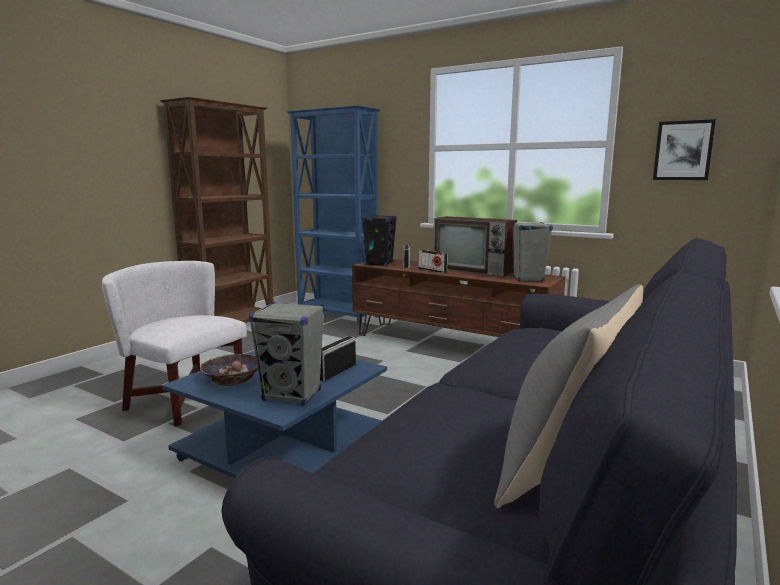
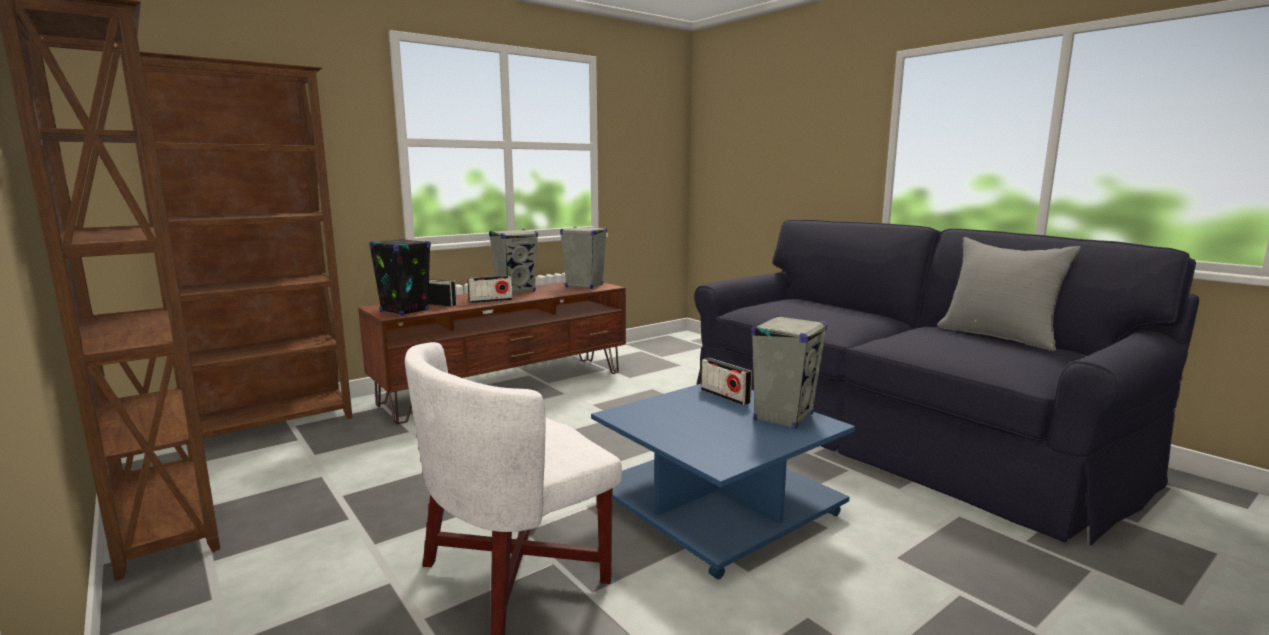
camera: 70 degrees left, 0 degrees up
bowl [200,354,258,386] -> none
blue bookcase [286,105,380,325] -> brown bookcase [140,51,353,444]
television [433,216,517,277] -> grey speaker [489,229,538,293]
picture [653,119,716,180] -> none

